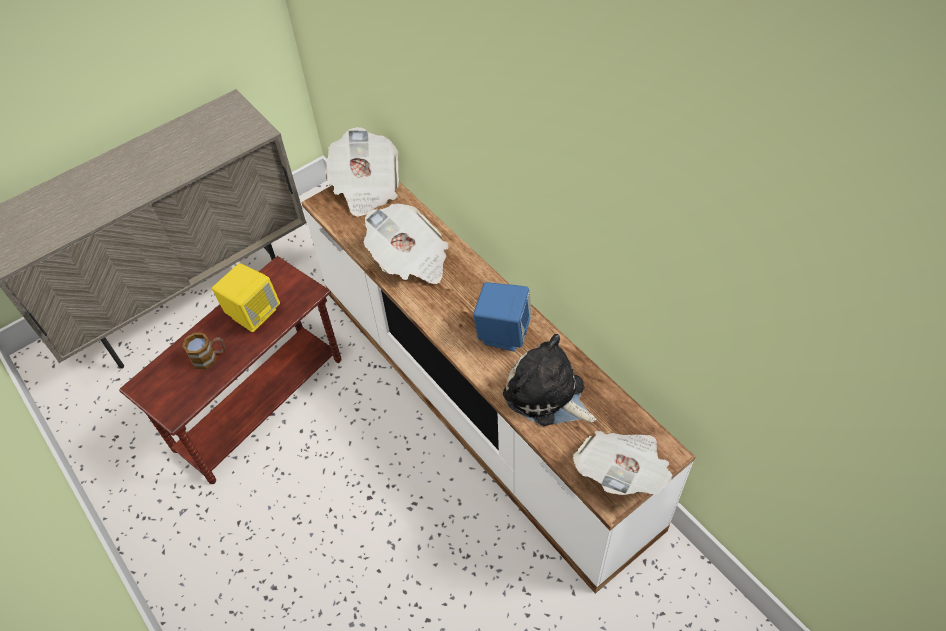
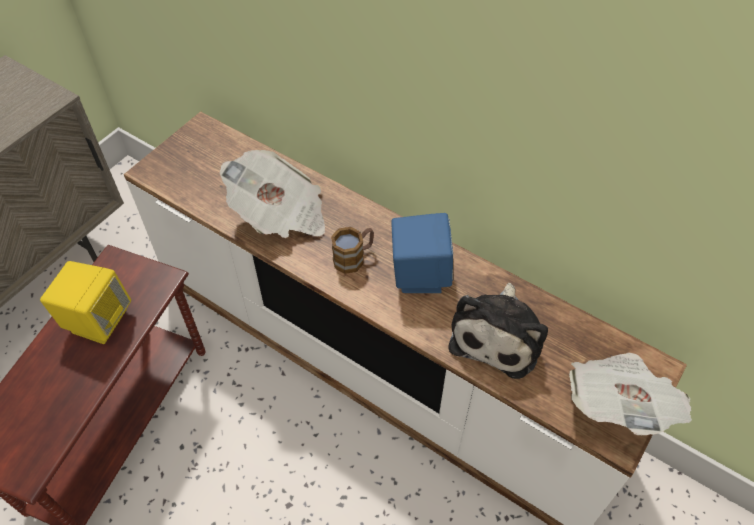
camera: 20 degrees left, 0 degrees up
mug [182,333,225,369] -> mug moved to [331,227,374,274]
newspaper [325,127,399,217] -> none
plush toy [503,334,596,426] -> plush toy turned 90 degrees counterclockwise [449,283,548,379]

